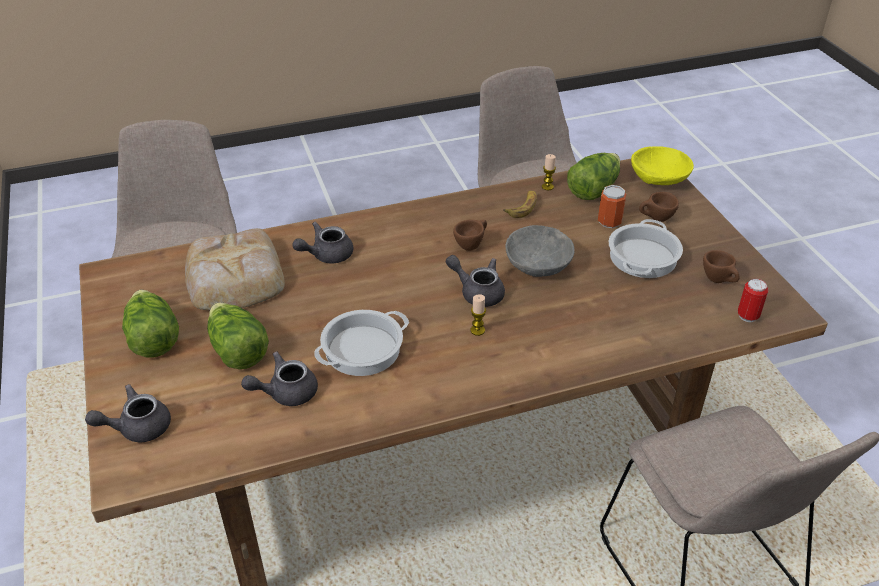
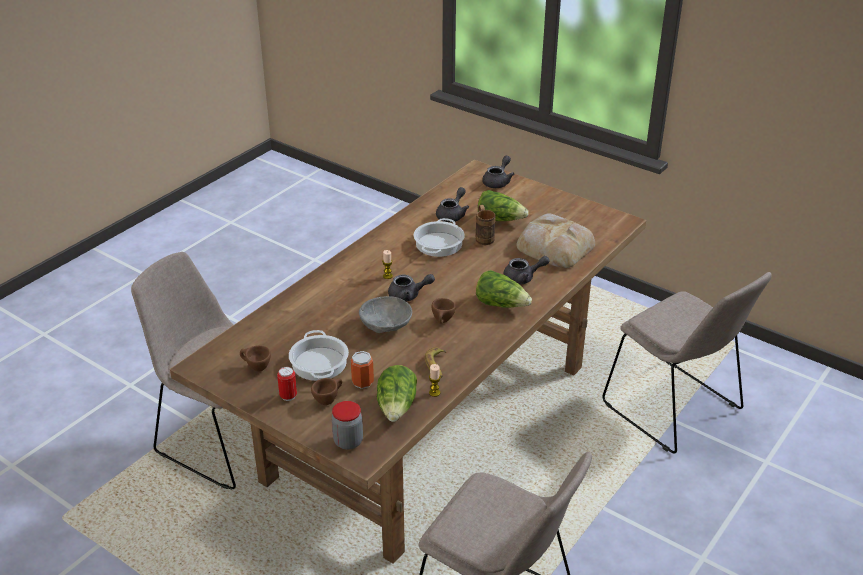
camera: 145 degrees right, 5 degrees down
lettuce [122,289,179,357] -> lettuce moved to [476,270,532,308]
grey teapot [293,222,353,263] -> grey teapot turned 60 degrees clockwise [503,256,550,285]
yellow bowl [631,146,694,185] -> jar [332,401,363,450]
can [738,279,769,322] -> can moved to [277,367,297,401]
none -> brown mug [475,205,496,245]

